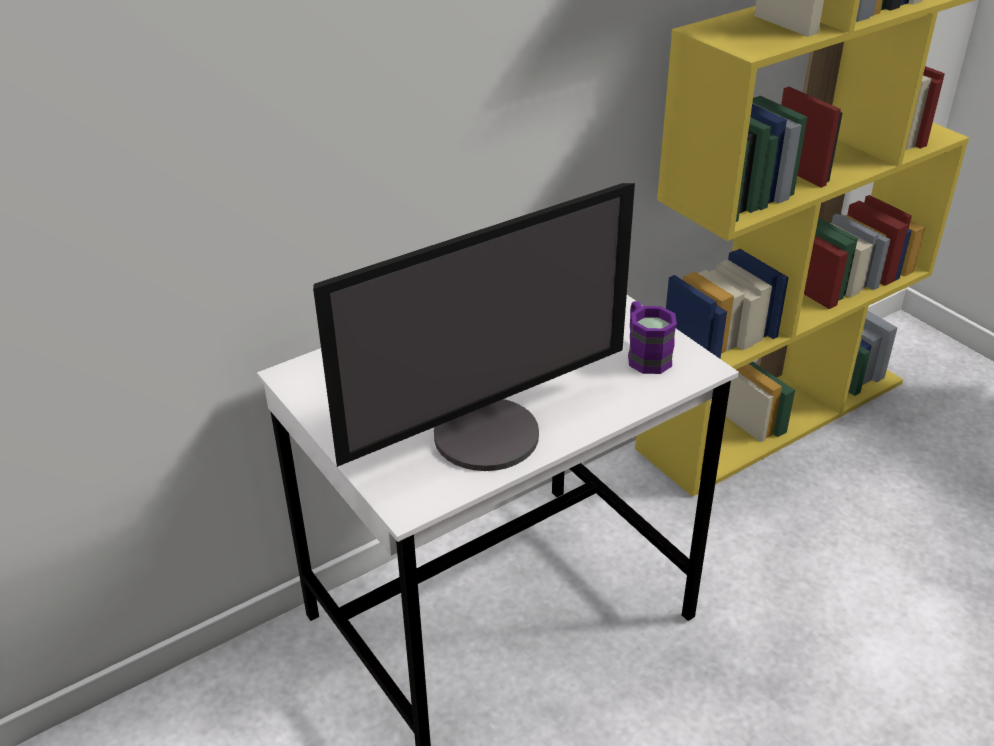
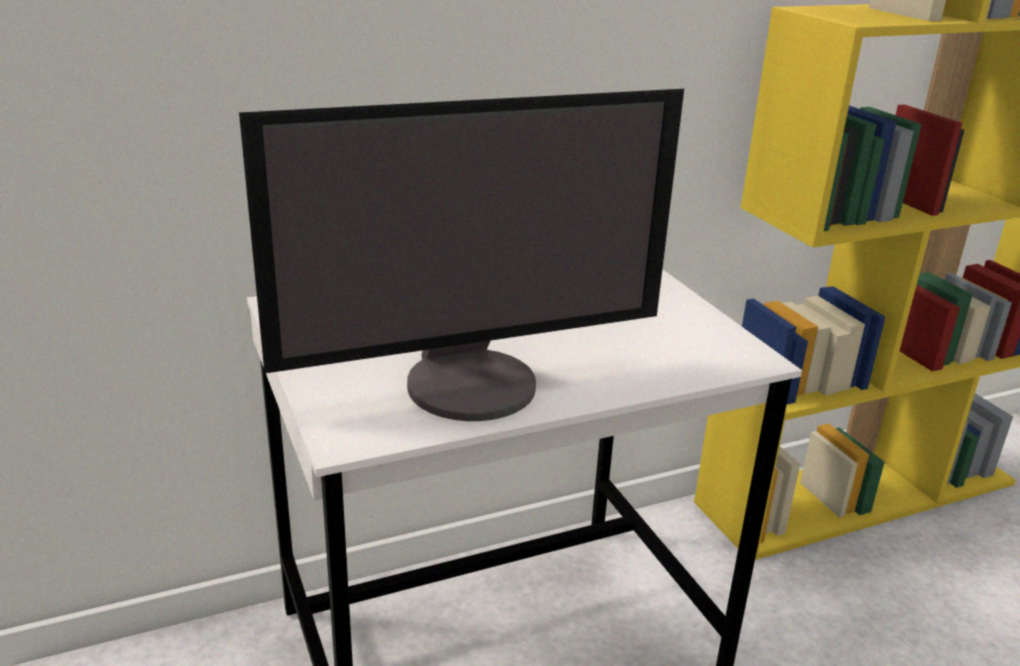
camera: 10 degrees right, 10 degrees down
purple mug [628,301,677,374] -> none

